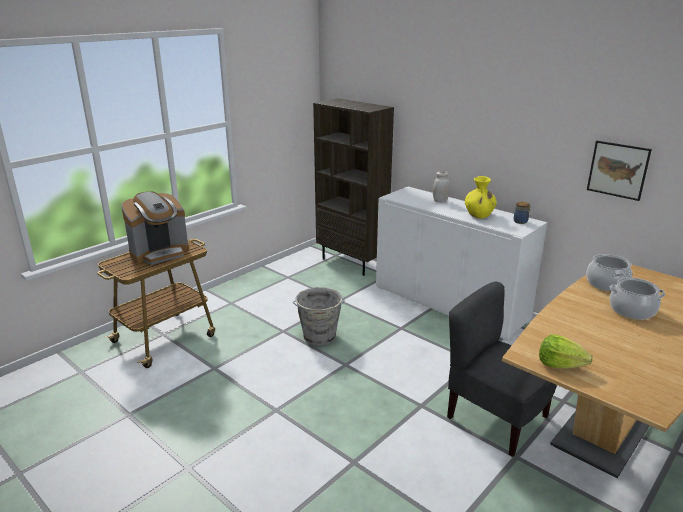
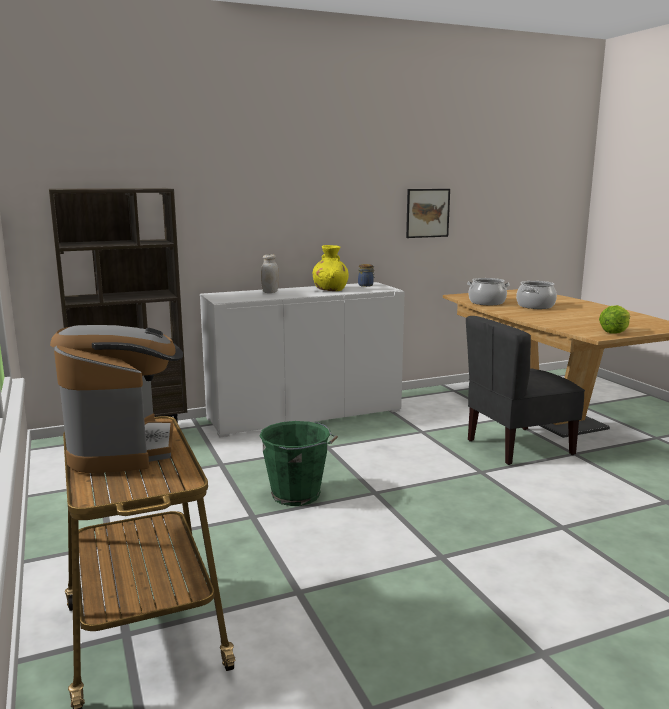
camera: 65 degrees left, 10 degrees down
grey bucket [293,287,345,346] -> green bucket [259,421,338,506]

